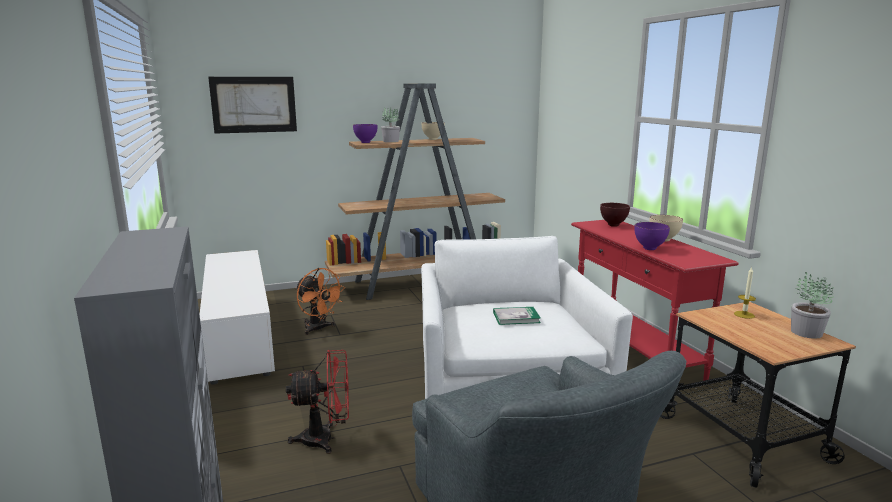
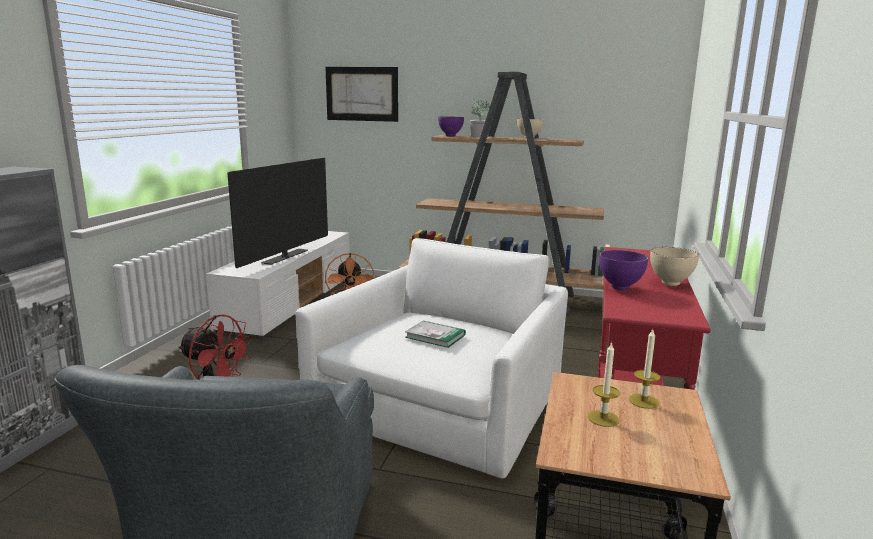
camera: 35 degrees right, 0 degrees up
brown bowl [600,203,630,227] -> none
potted plant [791,271,834,339] -> none
none -> television [227,158,328,268]
none -> candle [588,341,620,427]

